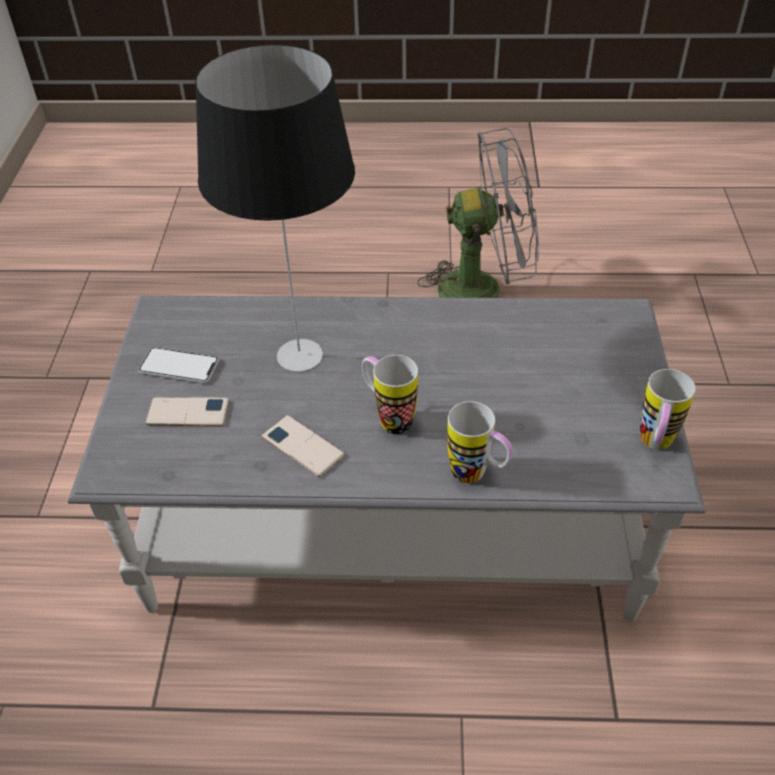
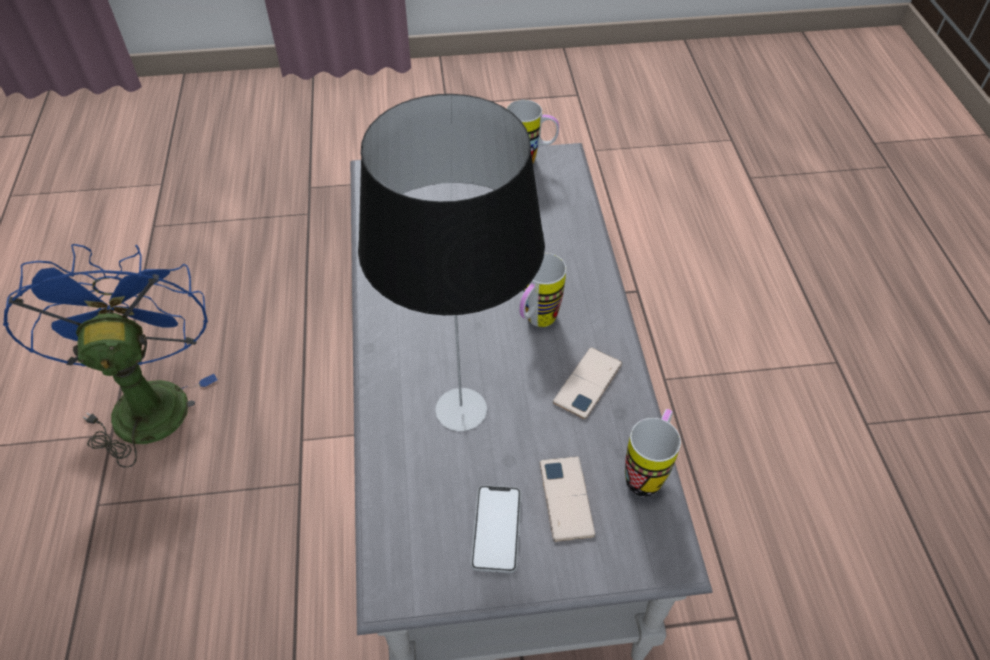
camera: 100 degrees left, 5 degrees up
grey fan [418,128,539,298] -> blue fan [3,244,217,468]
mug [447,401,513,483] -> mug moved to [625,409,681,497]

